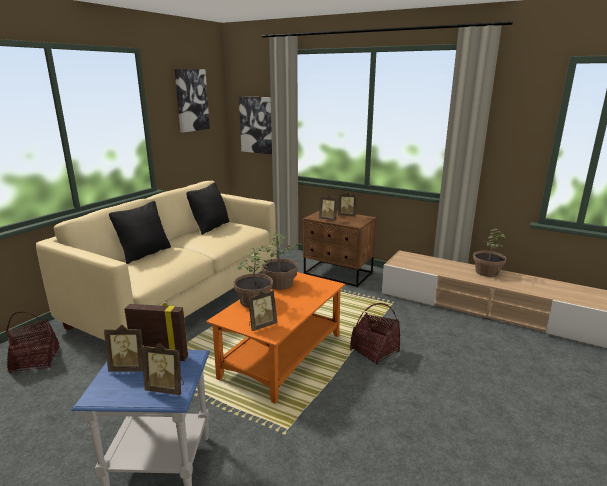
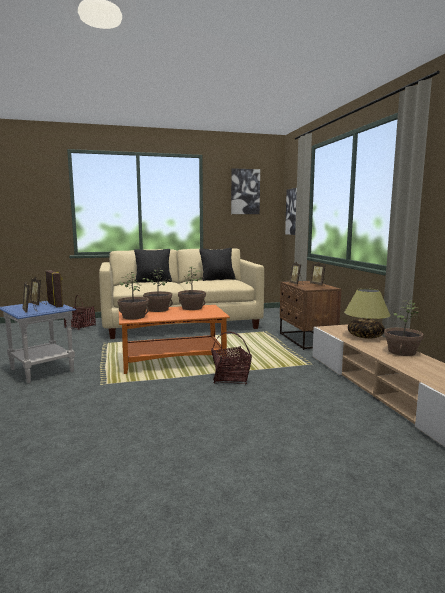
camera: 45 degrees right, 10 degrees down
picture frame [248,290,277,331] -> potted plant [117,272,149,319]
none -> table lamp [344,288,390,339]

